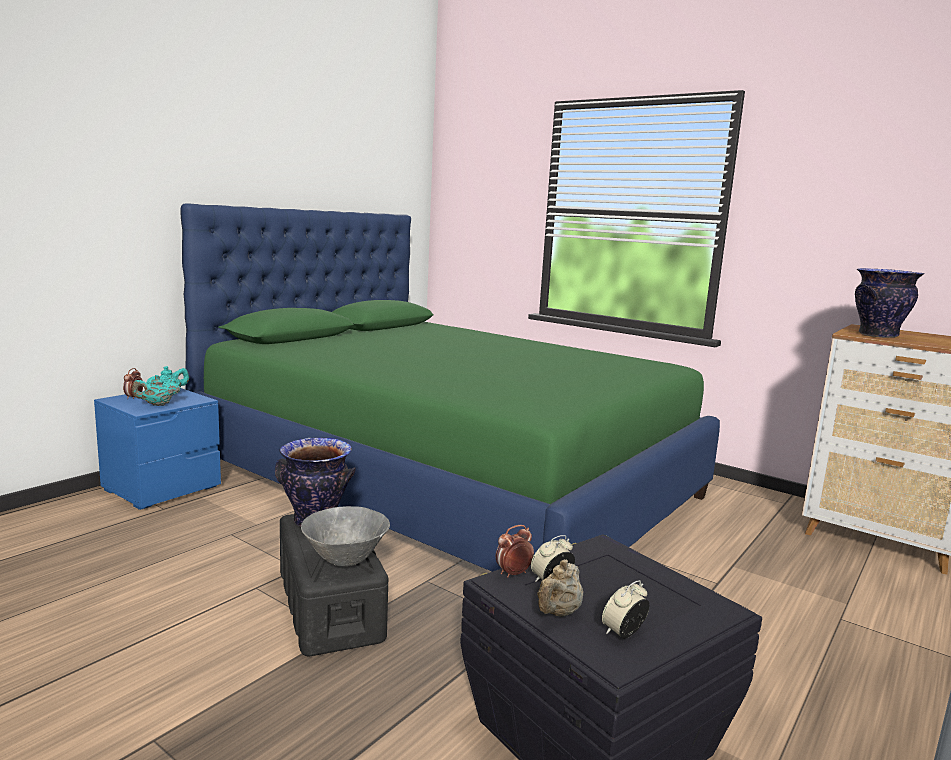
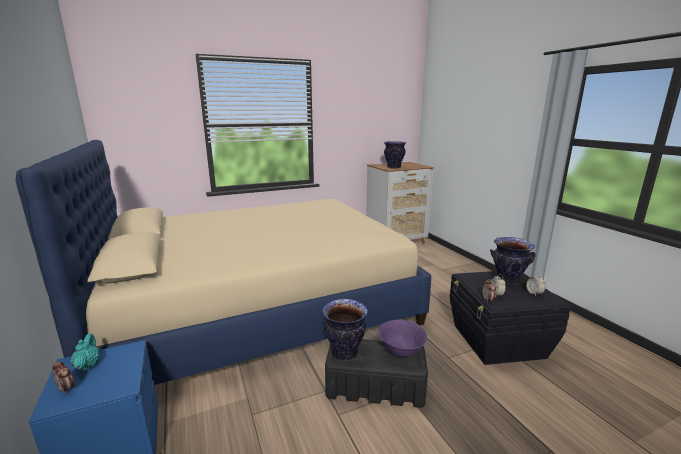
camera: 60 degrees left, 5 degrees up
turquoise teapot [132,375,180,406] -> none
green bed [180,203,720,572] -> beige bed [15,140,431,385]
grey bowl [301,506,390,567] -> purple bowl [378,320,427,357]
beige teapot [537,560,583,617] -> none
none -> vase [490,237,536,285]

